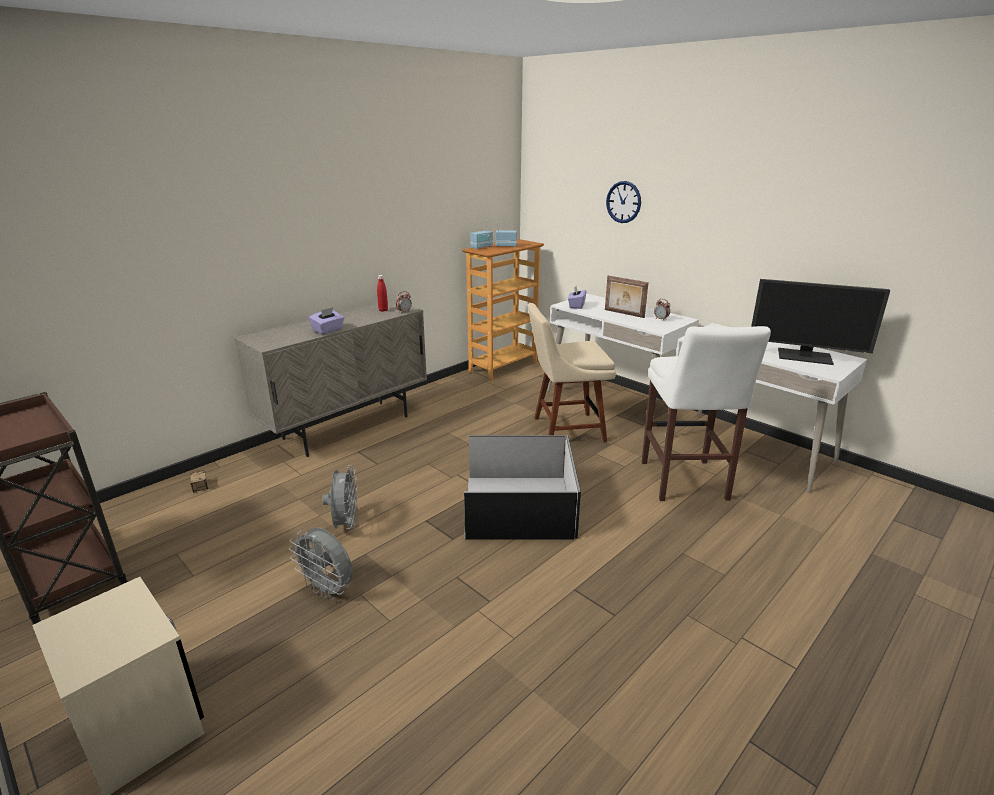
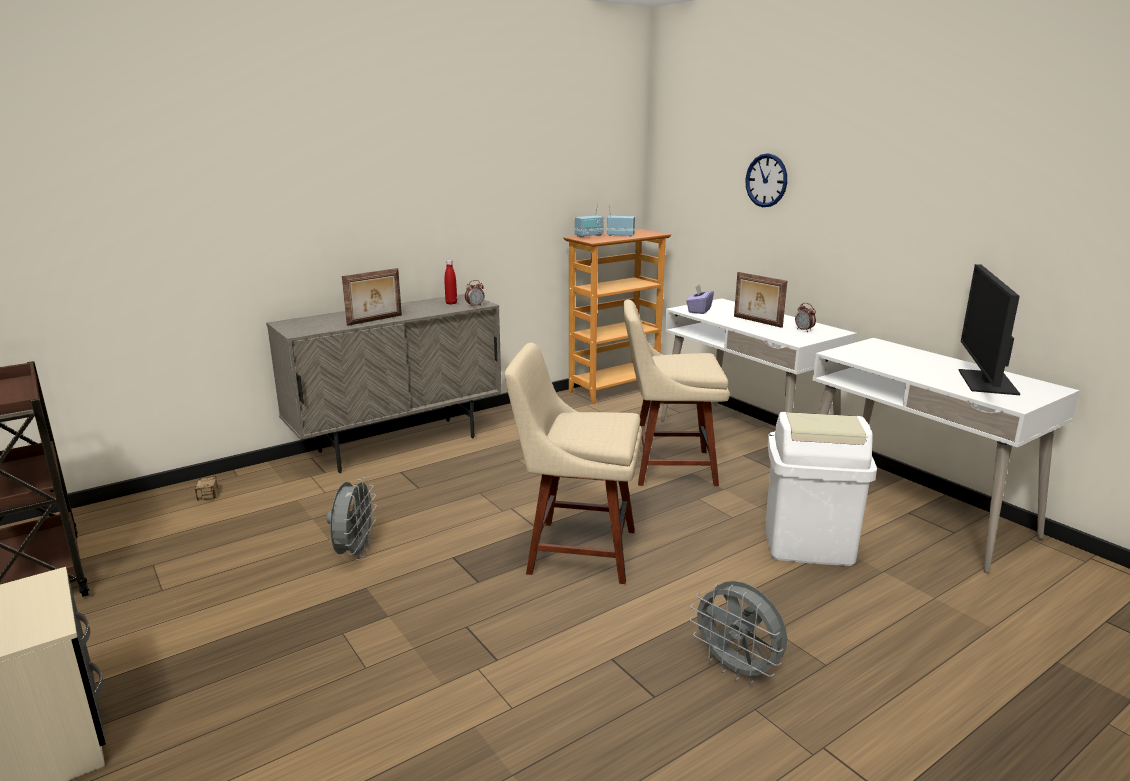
camera: 10 degrees right, 5 degrees down
grey fan [289,527,353,600] -> grey fan moved to [690,581,787,684]
purple tissue box [309,307,344,334] -> picture frame [342,268,402,326]
black storage box [464,435,581,540] -> beige chair [504,343,642,584]
white stool [642,326,771,501] -> white trash can [766,412,877,566]
monitor [751,279,890,365] -> monitor turned 75 degrees clockwise [958,264,1020,395]

